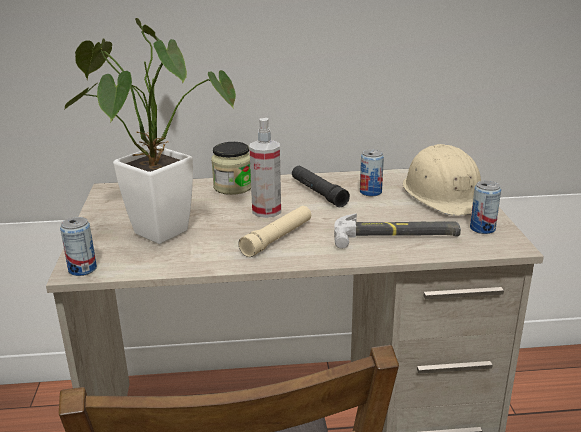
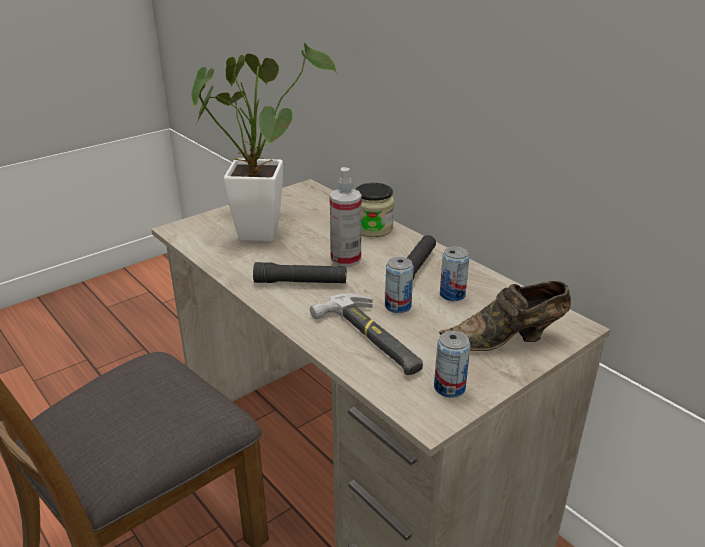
camera: 55 degrees right, 5 degrees up
can [60,217,97,276] -> can moved to [385,257,414,313]
beige flashlight [238,206,311,257] -> black flashlight [253,262,347,283]
beige hard hat [403,144,481,216] -> brown shoe [440,281,571,351]

